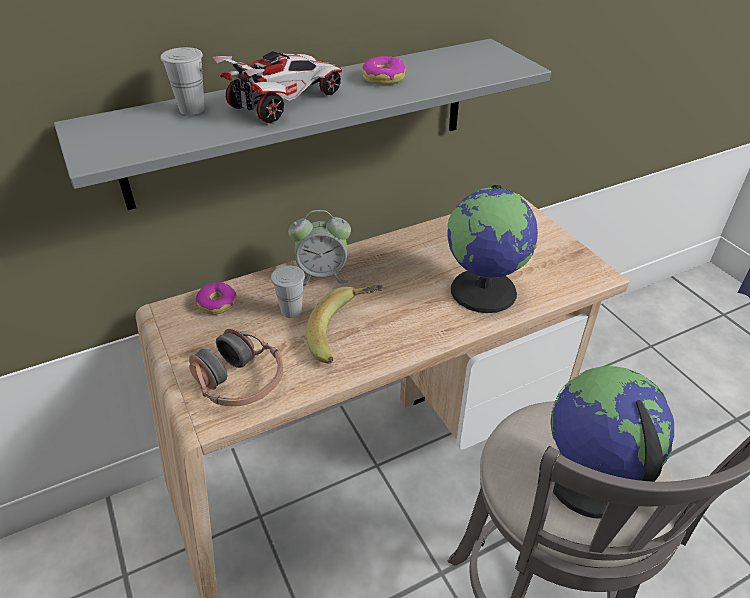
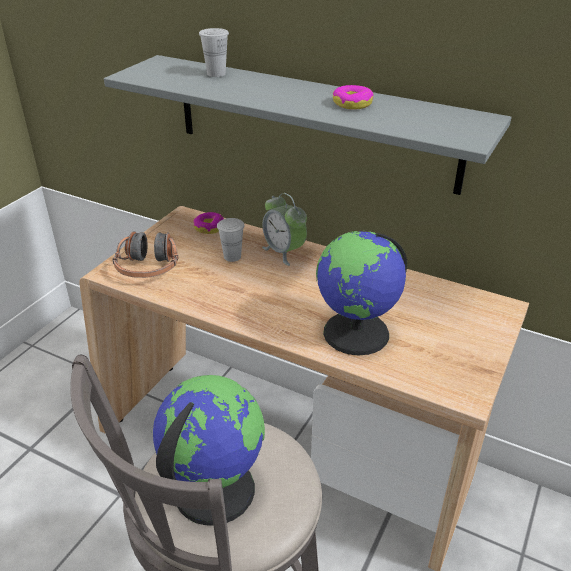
camera: 55 degrees right, 5 degrees down
toy car [212,51,342,123] -> none
banana [306,285,383,364] -> none

